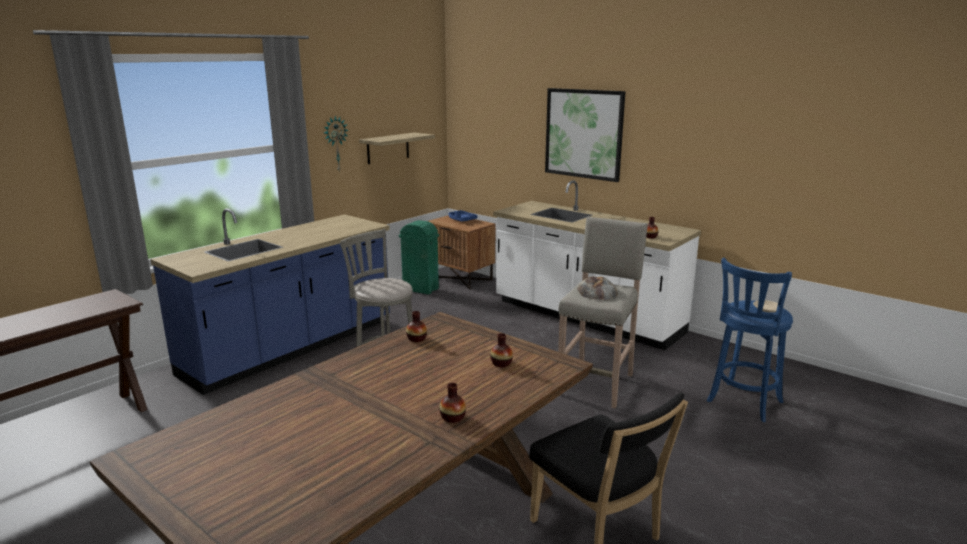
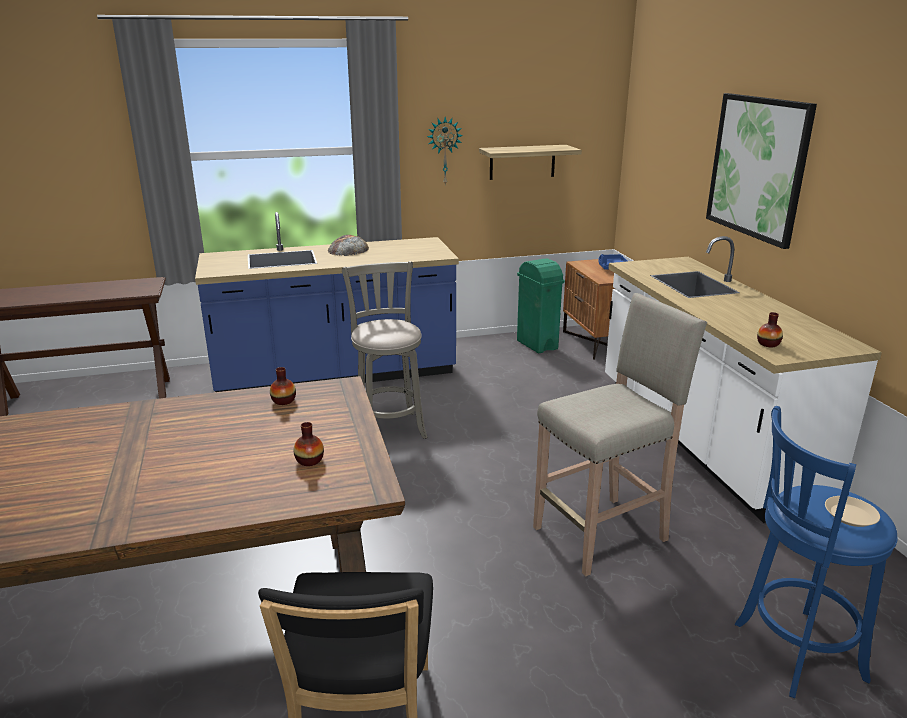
camera: 35 degrees right, 5 degrees up
vase [439,383,466,423] -> none
bread [578,277,618,300] -> bread moved to [328,235,369,256]

